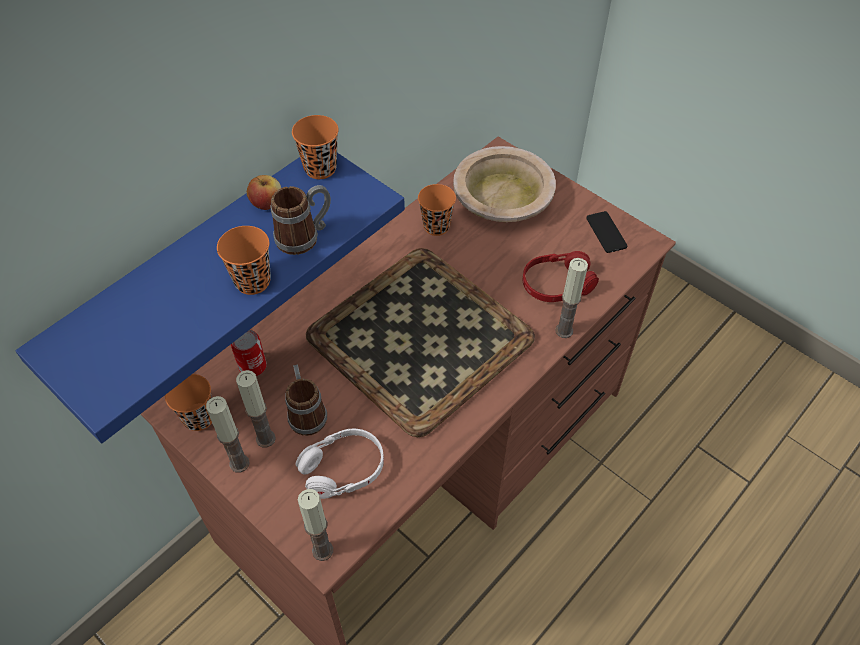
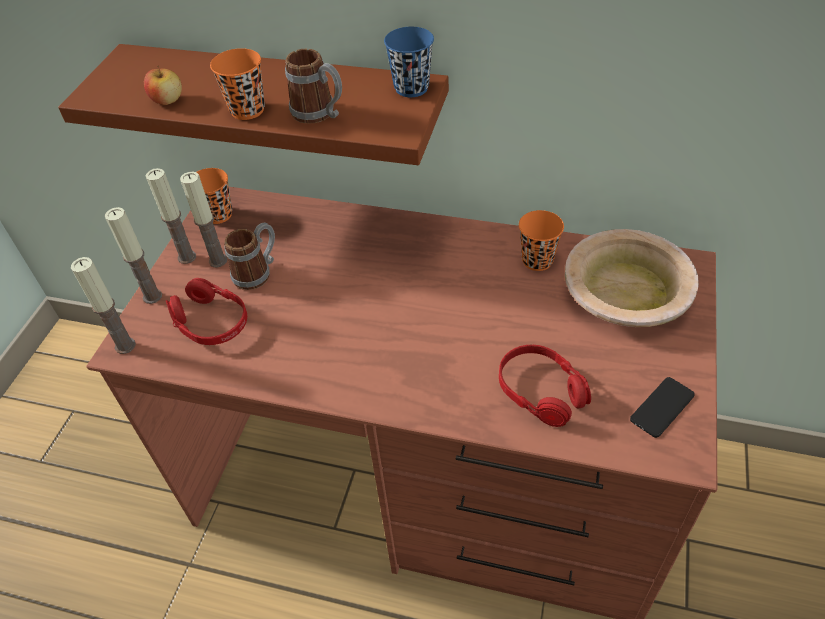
camera: 65 degrees right, 5 degrees down
blue shelf [15,153,405,443] -> brown shelf [58,44,449,165]
can [231,330,267,376] -> none
apple [247,175,281,210] -> apple moved to [144,66,182,105]
orange cup [292,115,339,179] -> blue cup [384,27,434,97]
white headphones [296,428,384,499] -> red headphones [166,278,247,345]
tray [306,248,535,437] -> none
candle [555,258,588,338] -> candle moved to [105,207,162,304]

